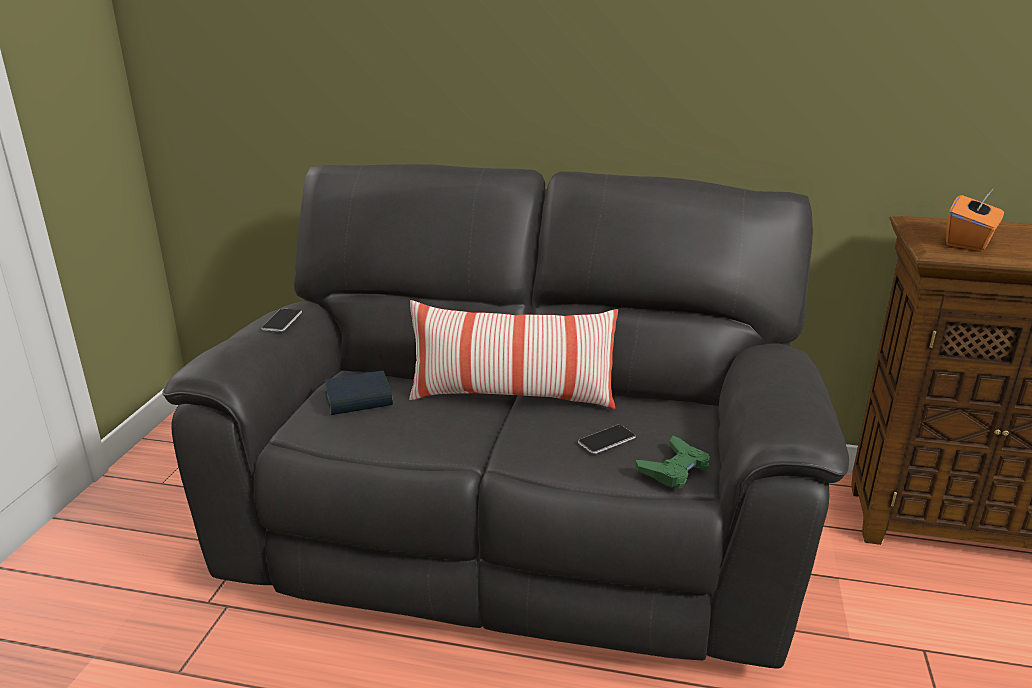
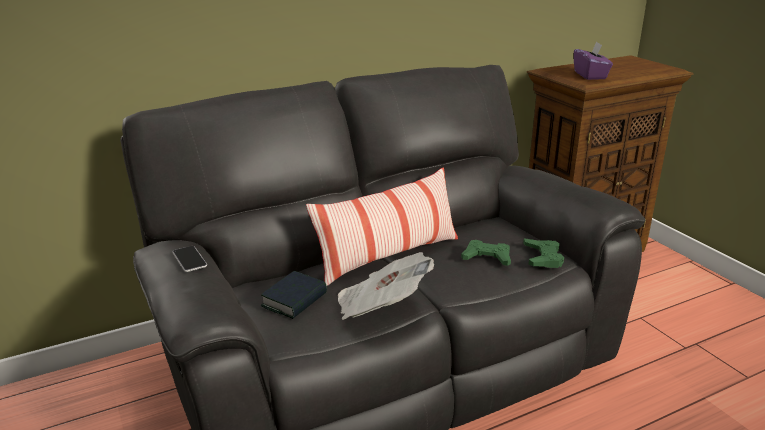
camera: 40 degrees left, 0 degrees up
phone [578,425,636,454] -> green game controller [461,240,511,266]
orange tissue box [946,188,1004,251] -> purple tissue box [574,42,613,80]
none -> newspaper [338,252,434,320]

